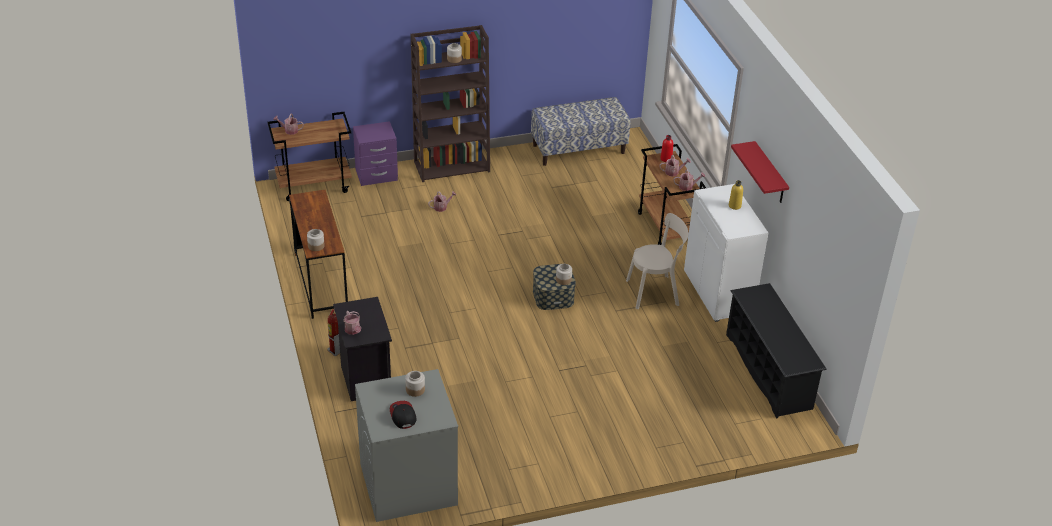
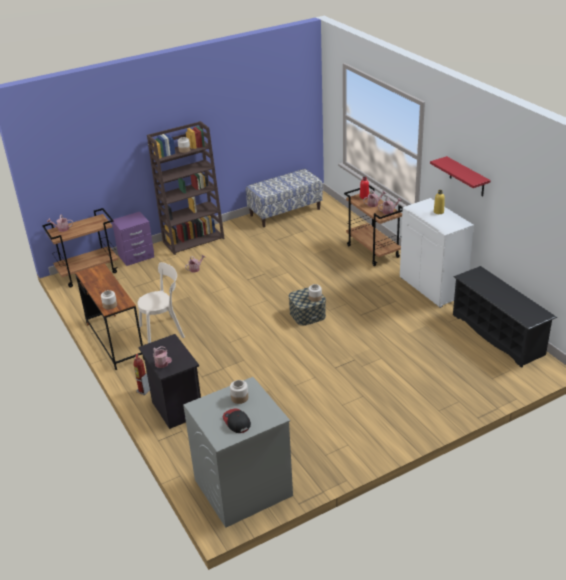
camera: 10 degrees left, 5 degrees down
beige chair [626,213,689,309] -> beige chair moved to [137,262,185,343]

